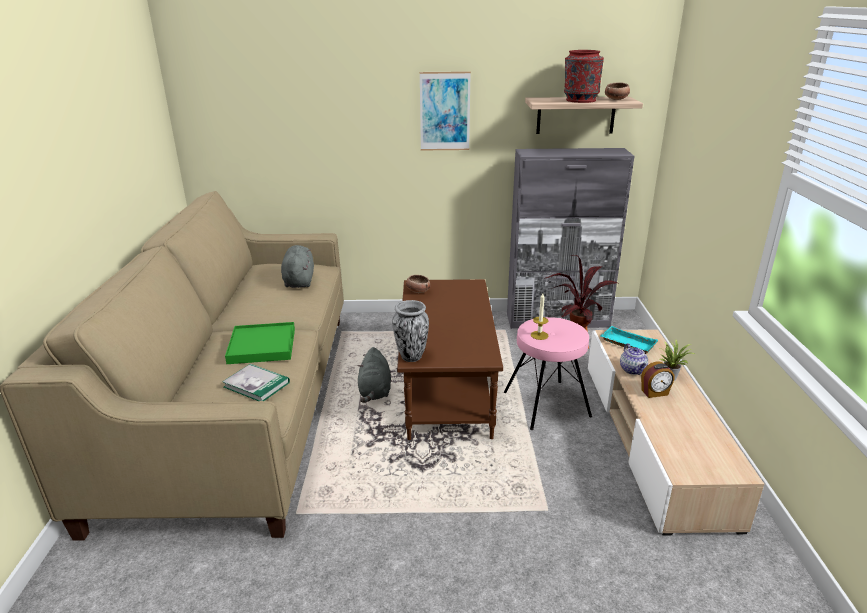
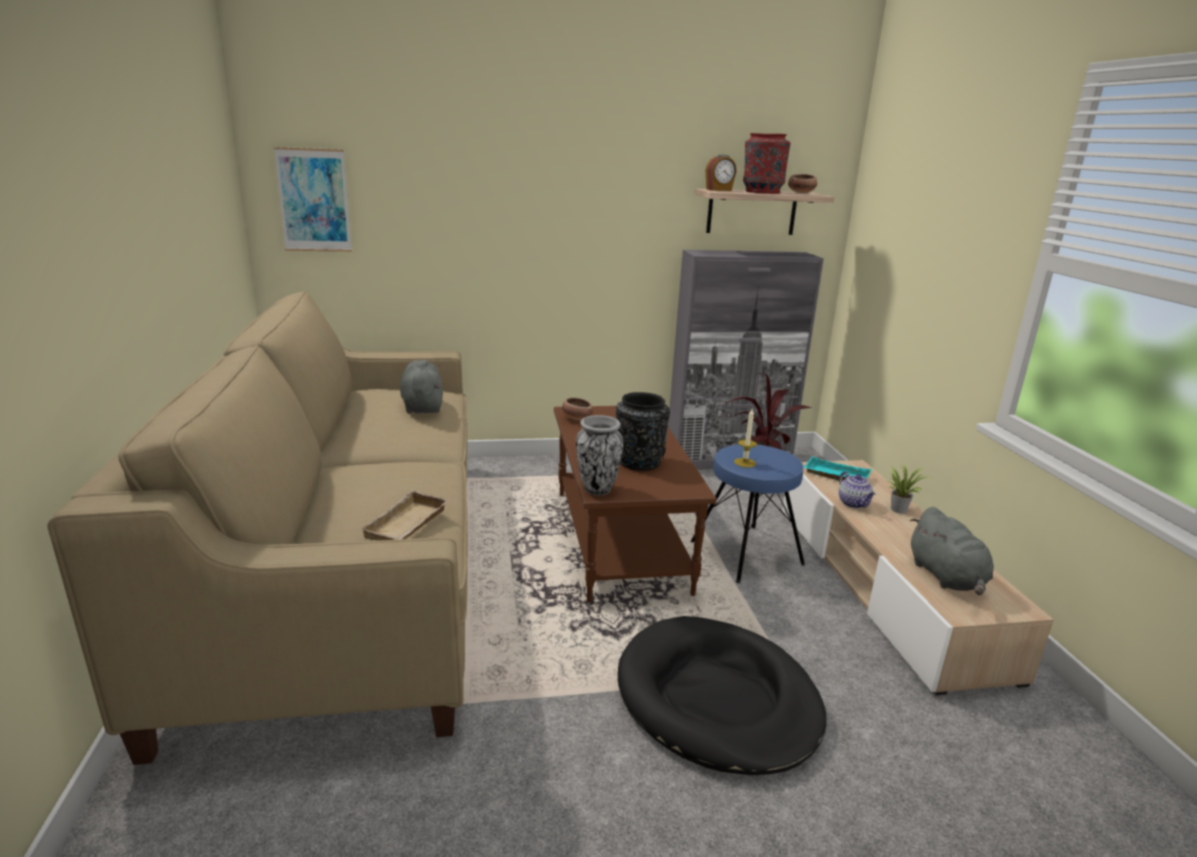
camera: 10 degrees left, 5 degrees down
book [222,364,290,401] -> beige tray [360,490,450,541]
green tray [225,322,295,364] -> none
grey plush toy [357,347,391,403] -> grey plush toy moved to [910,507,994,595]
picture [420,71,471,150] -> picture moved to [274,147,352,252]
pink stool [504,317,592,430] -> blue stool [691,444,805,583]
alarm clock [641,361,674,398] -> alarm clock moved to [705,155,737,191]
none -> black vase [616,392,670,471]
none -> black dog bed [618,616,827,775]

